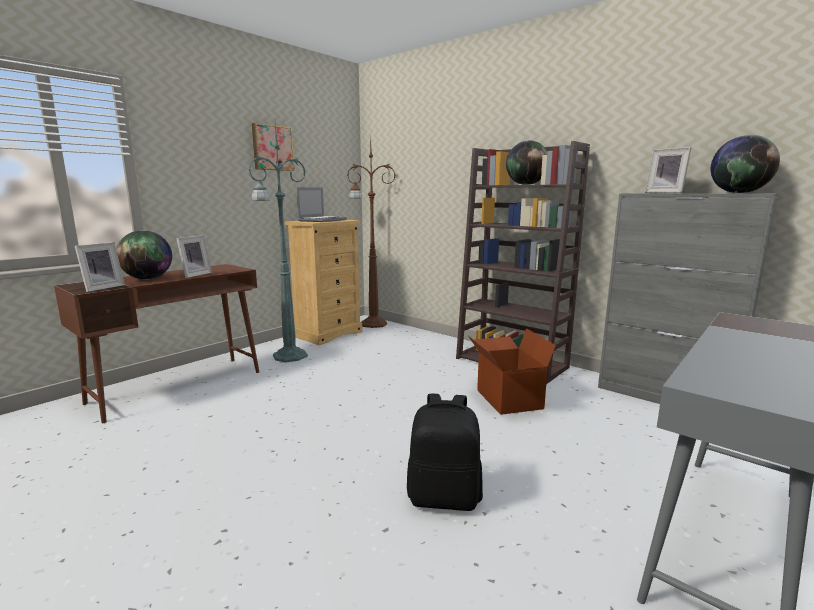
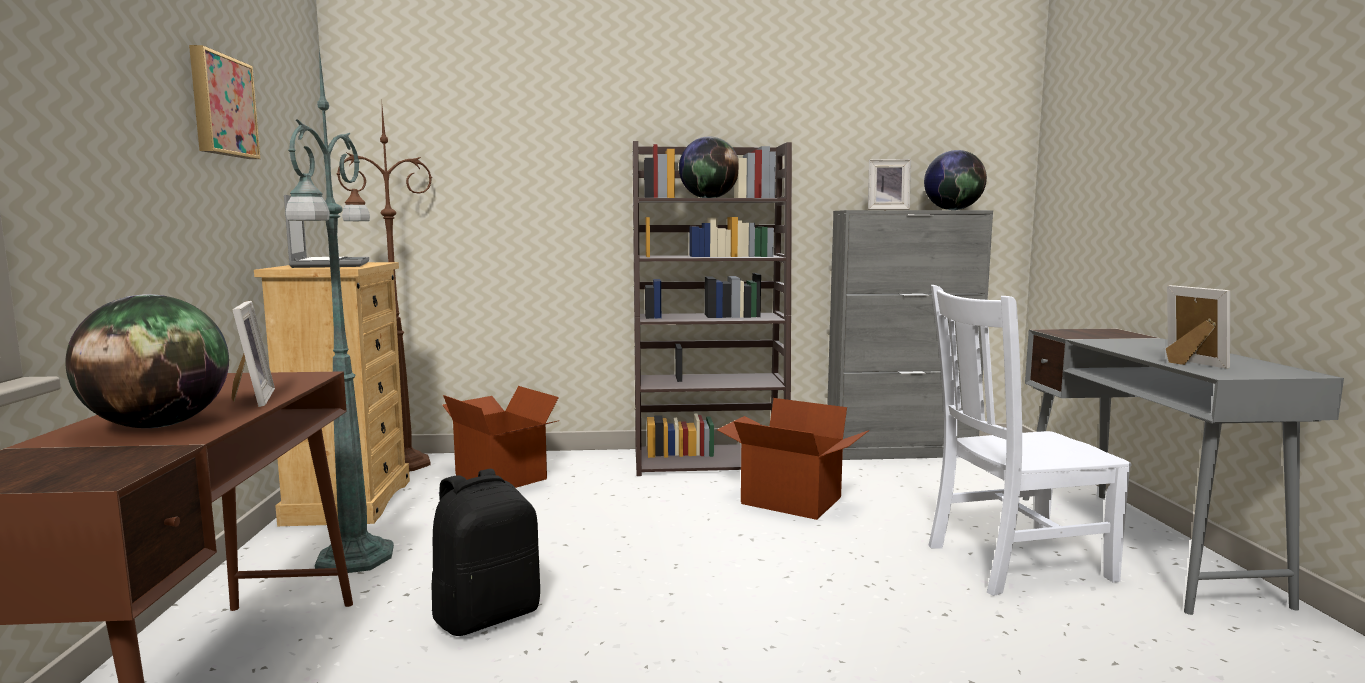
camera: 45 degrees left, 5 degrees down
picture frame [75,242,125,292] -> picture frame moved to [1166,285,1230,369]
black backpack [407,394,483,511] -> black backpack moved to [431,469,540,636]
none -> cardboard box [442,386,559,488]
none -> white chair [929,285,1132,596]

